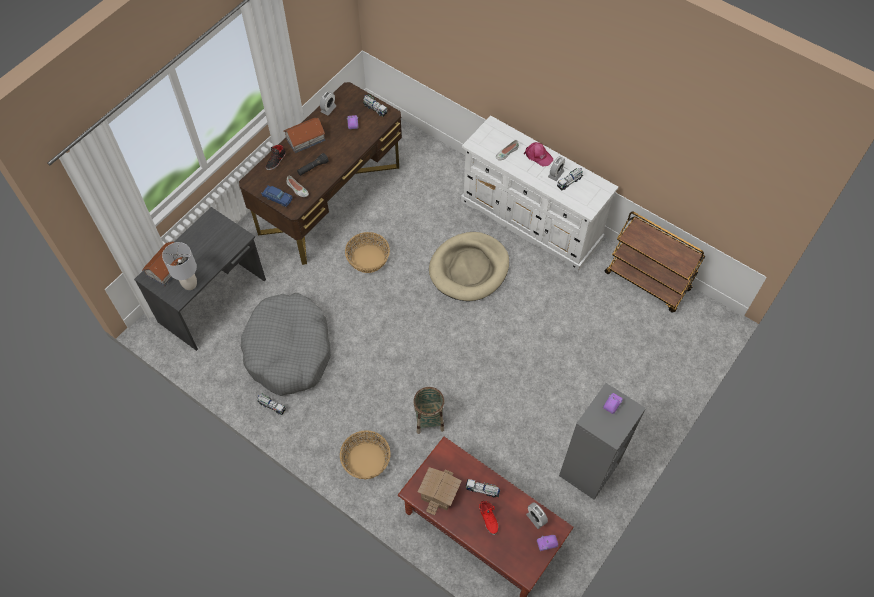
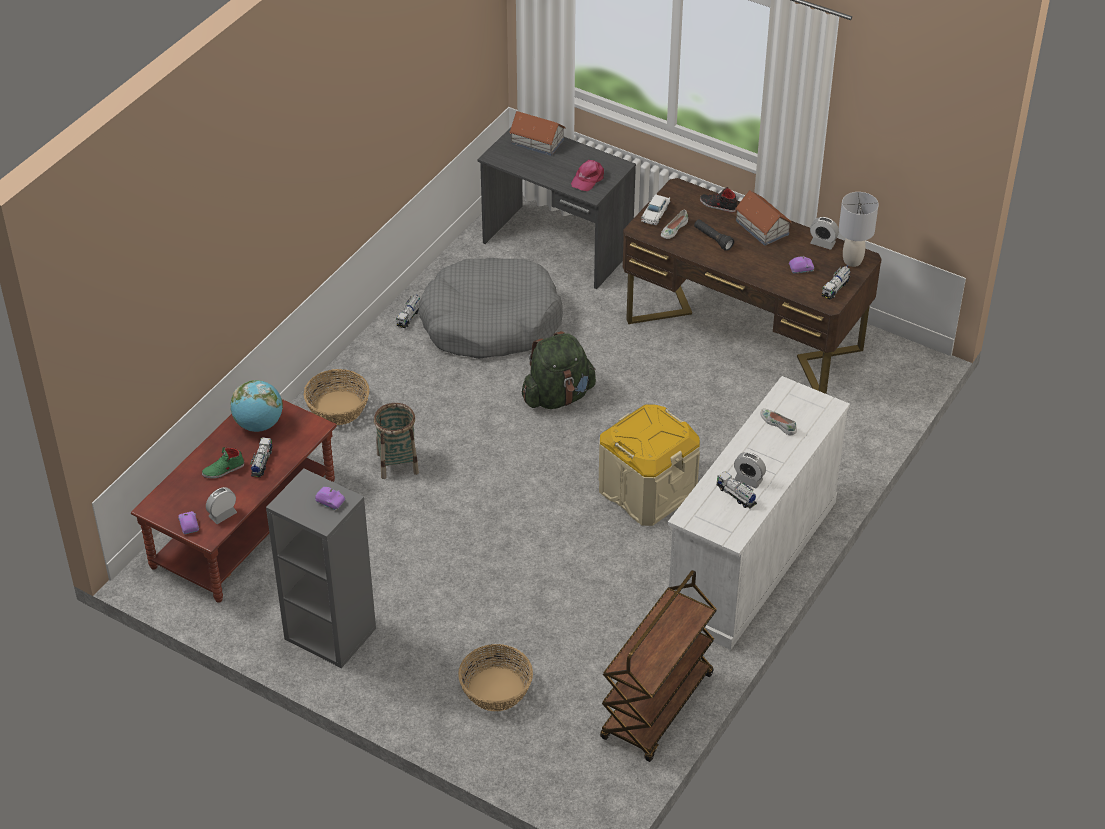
camera: 85 degrees right, 15 degrees down
grey table lamp [162,242,197,290] -> grey table lamp moved to [839,192,879,267]
blue toy car [261,185,293,207] -> white toy car [641,194,670,225]
basket [345,232,390,273] -> basket moved to [458,644,533,711]
toy house [418,467,462,516] -> globe [230,380,283,432]
beige dog bed [429,232,509,301] -> beige storage box [599,404,700,526]
red shoe [479,501,498,535] -> green shoe [202,447,244,479]
pink cap [524,142,553,166] -> pink cap moved to [571,160,604,191]
none -> green backpack [522,331,596,409]

